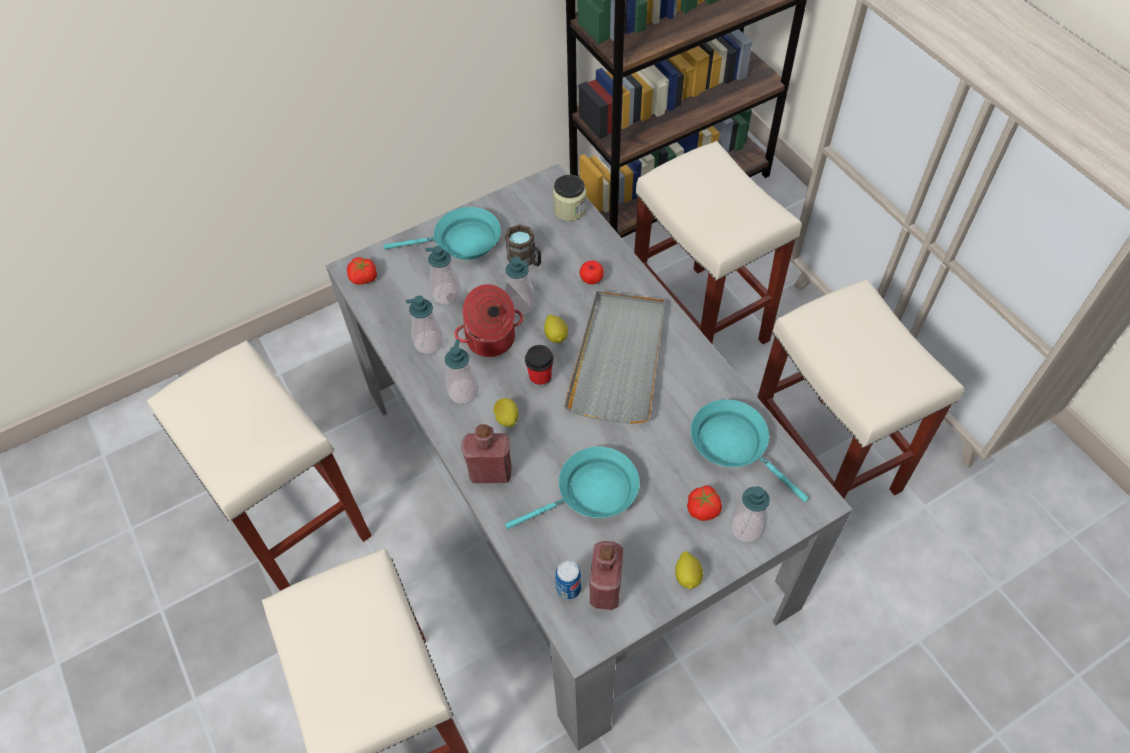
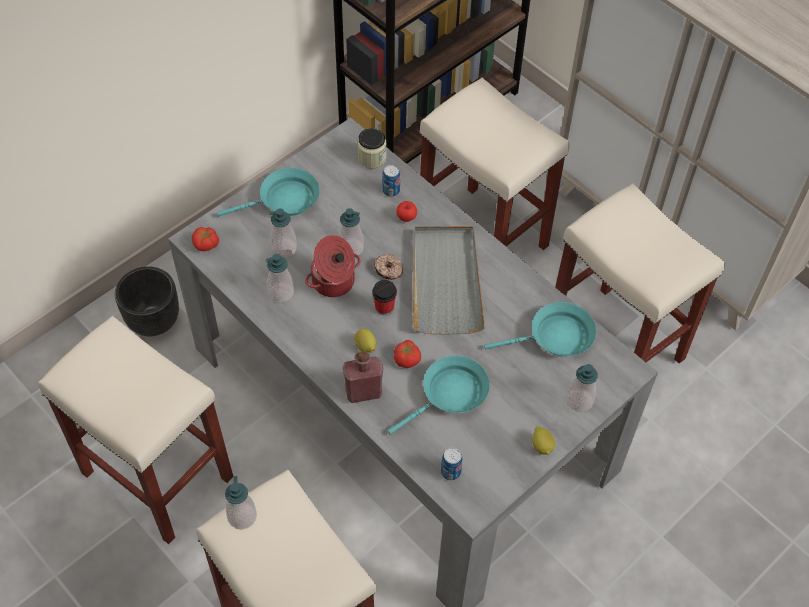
camera: 15 degrees left, 0 degrees up
soap dispenser [445,339,479,404] -> soap dispenser moved to [225,476,257,529]
brown mug [505,224,541,266] -> none
lemon [544,315,568,343] -> donut [374,254,403,280]
red bottle [590,541,623,610] -> none
tomato [687,485,722,521] -> tomato moved to [394,340,421,368]
turquoise frying pan [691,399,809,502] -> turquoise frying pan turned 135 degrees clockwise [484,302,596,356]
none -> black planter [115,267,179,336]
none -> can [383,165,400,197]

